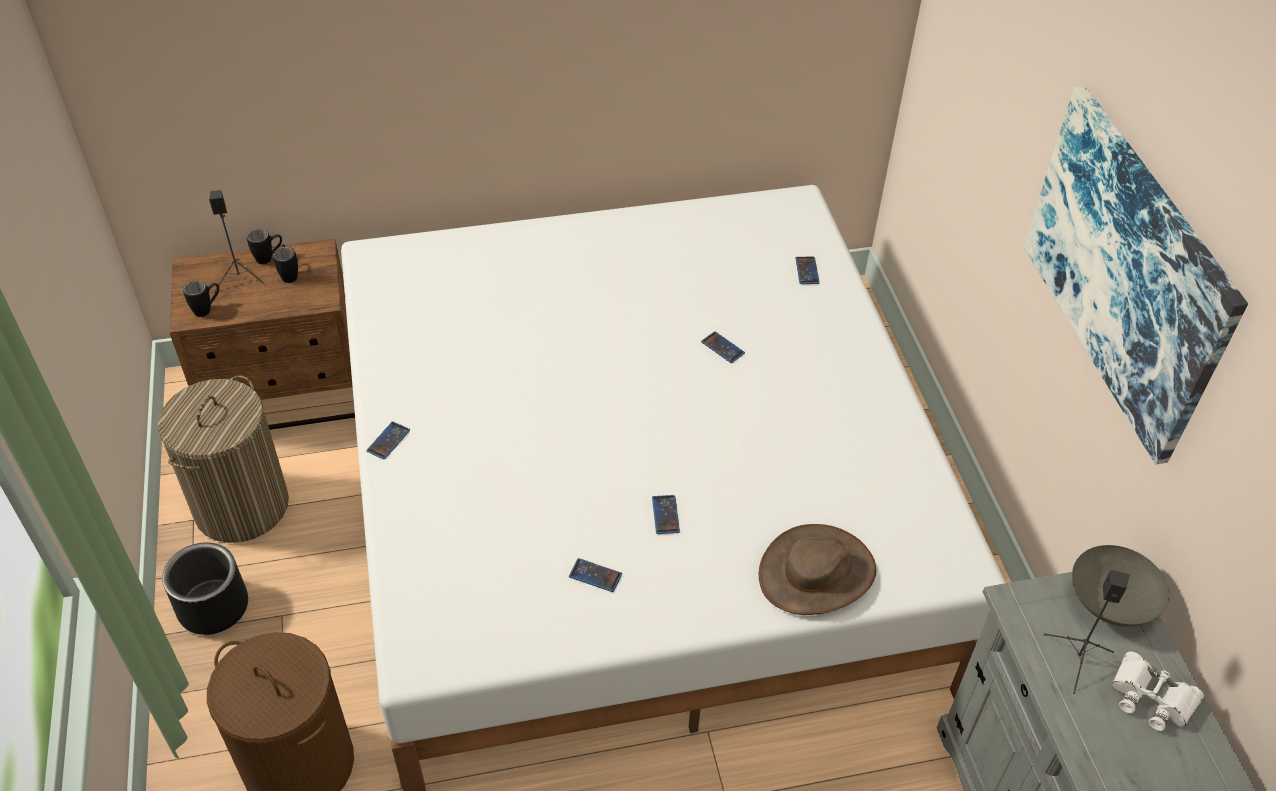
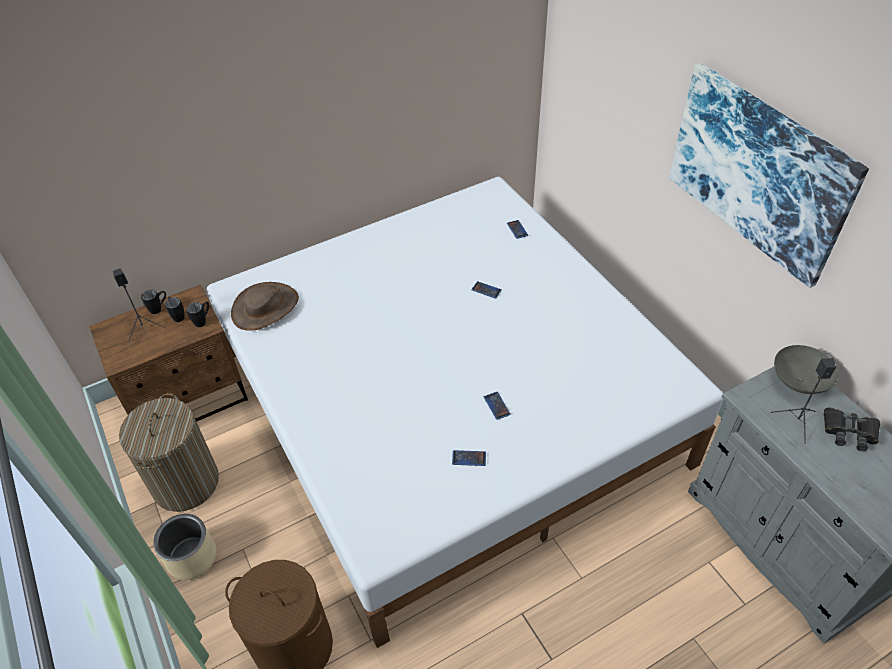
camera: 15 degrees left, 0 degrees up
black planter [162,542,248,635] -> beige planter [153,514,216,580]
black mug [183,280,219,317] -> black mug moved to [186,301,209,327]
phone [366,421,410,459] -> none
brown hat [759,524,877,615] -> brown hat moved to [231,282,299,331]
white binoculars [1112,652,1204,731] -> black binoculars [824,407,880,451]

